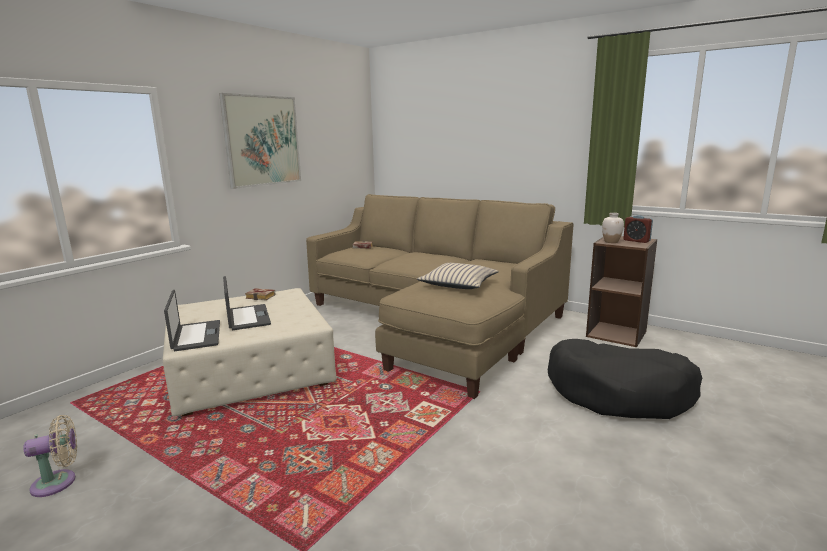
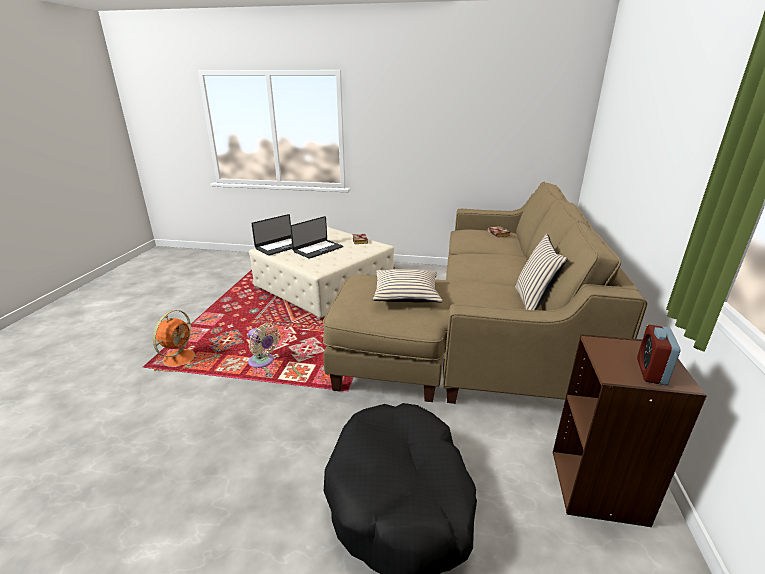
camera: 65 degrees right, 10 degrees up
beige fan [23,415,77,497] -> beige fan moved to [248,324,280,368]
picture [219,93,301,189] -> none
white vase [602,213,624,243] -> none
none -> orange fan [153,310,195,372]
none -> beige pillow [515,234,568,310]

